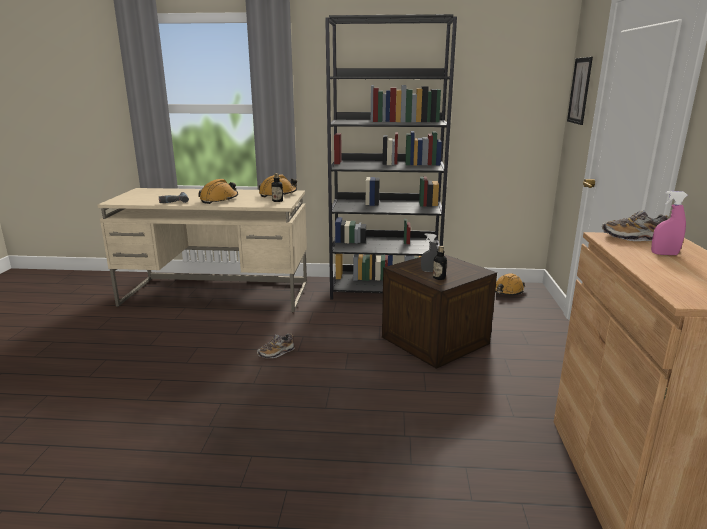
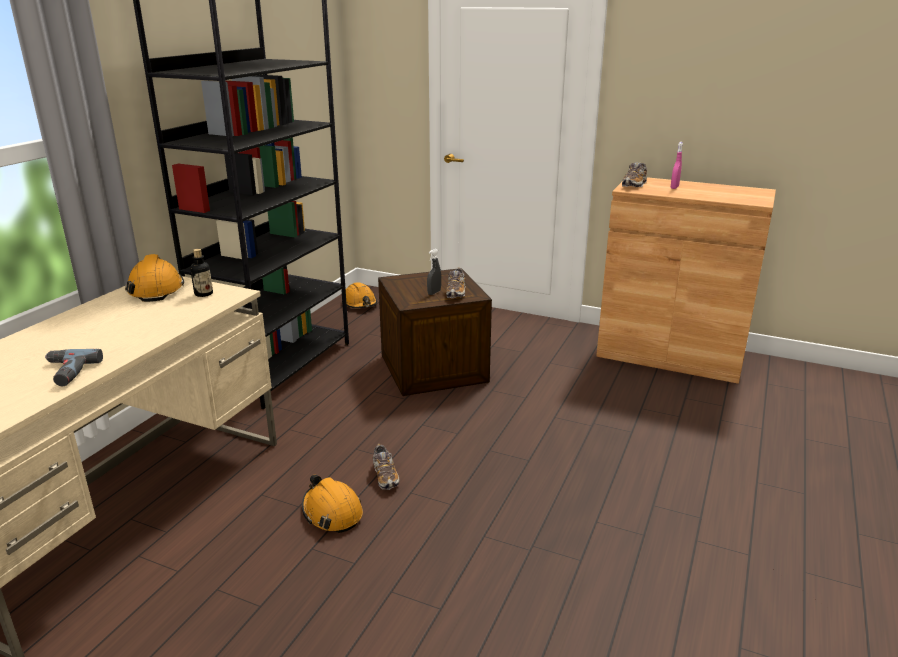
camera: 70 degrees left, 5 degrees up
orange hard hat [198,179,238,204] -> orange hard hat moved to [302,475,363,533]
bottle [433,246,447,280] -> shoe [446,267,466,298]
picture [567,57,593,125] -> none

